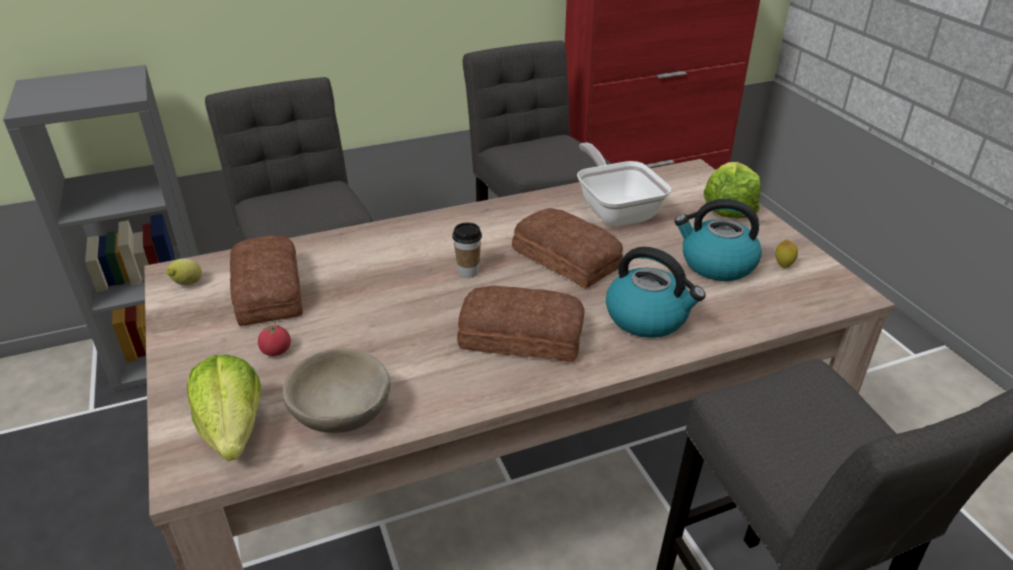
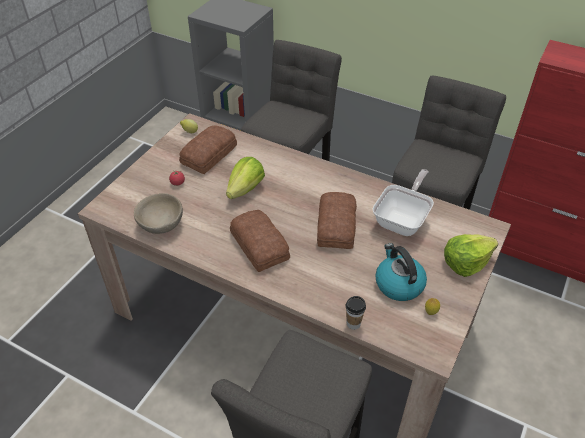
camera: 50 degrees right, 10 degrees up
lettuce [187,355,261,461] -> lettuce moved to [226,157,265,199]
cup [452,222,482,278] -> cup moved to [346,296,366,330]
kettle [606,247,705,338] -> none

